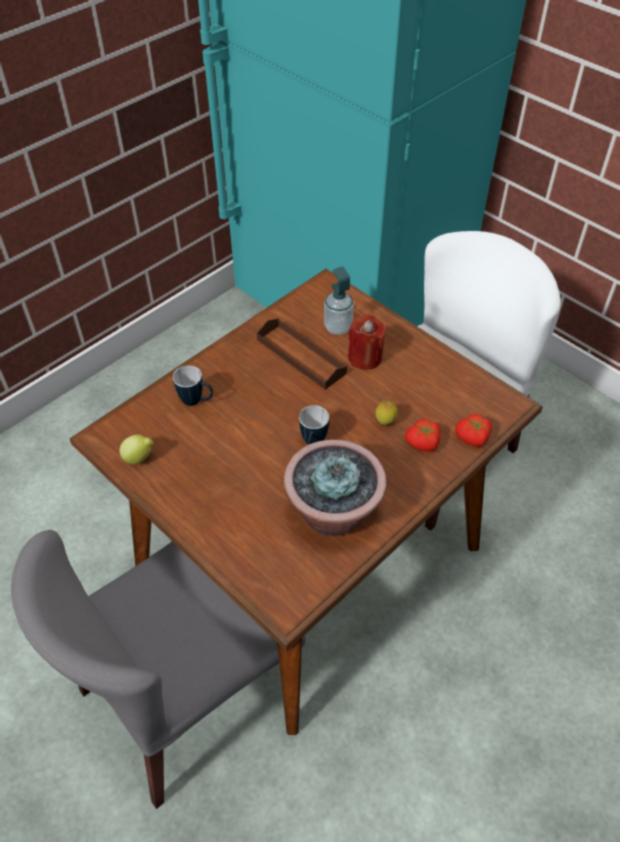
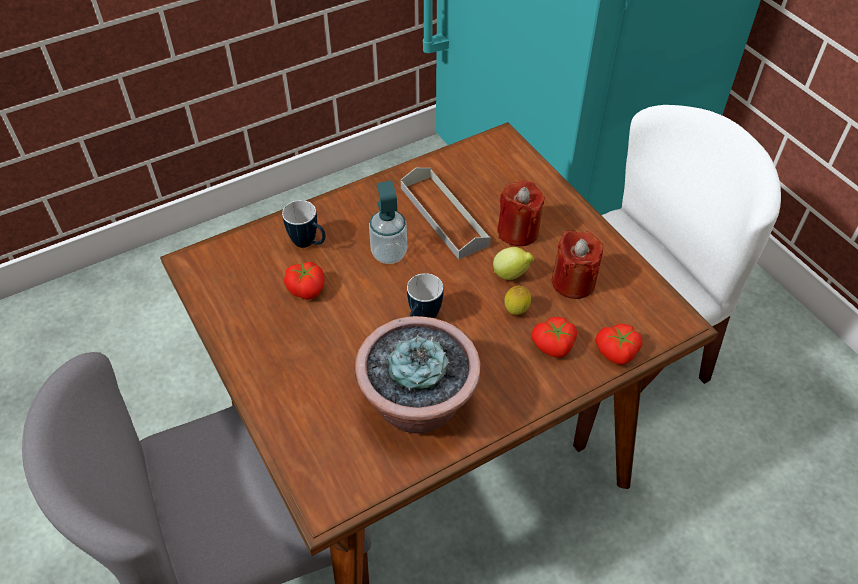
camera: 15 degrees right, 0 degrees up
lemon [120,434,154,464] -> lemon moved to [493,247,534,280]
brown tray [257,318,347,390] -> grey tray [401,168,491,259]
soap dispenser [324,266,354,335] -> soap dispenser moved to [369,181,407,264]
none -> tomato [284,262,325,300]
none -> red candle [552,230,603,299]

